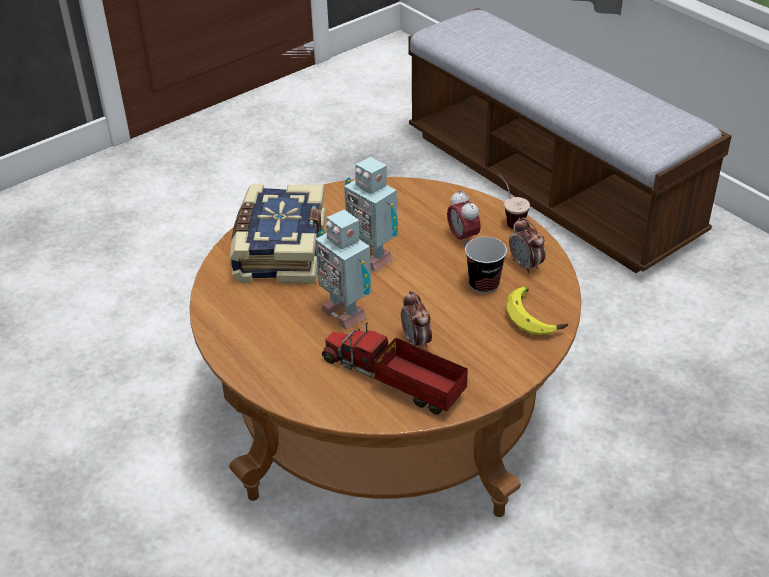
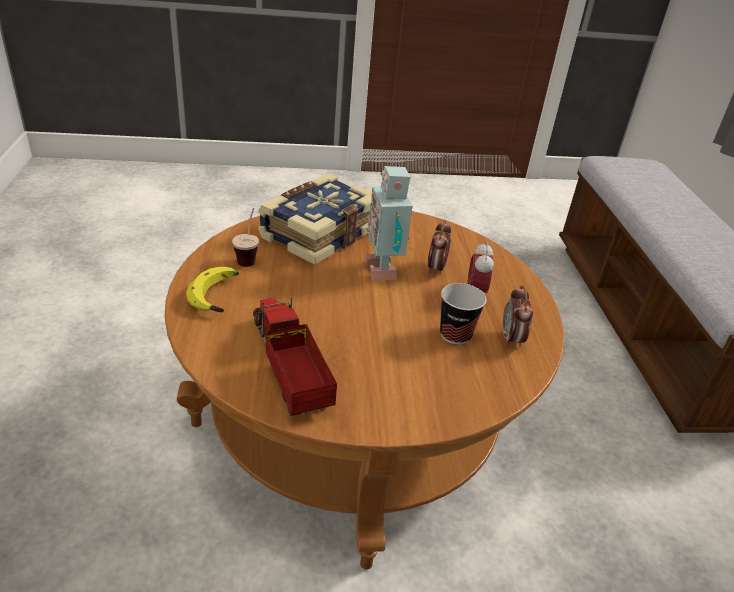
camera: 30 degrees right, 5 degrees down
toy robot [315,210,372,330] -> none
alarm clock [401,291,432,347] -> alarm clock moved to [427,220,451,275]
cup [499,173,530,229] -> cup moved to [232,208,259,267]
banana [506,287,568,335] -> banana moved to [186,267,239,312]

